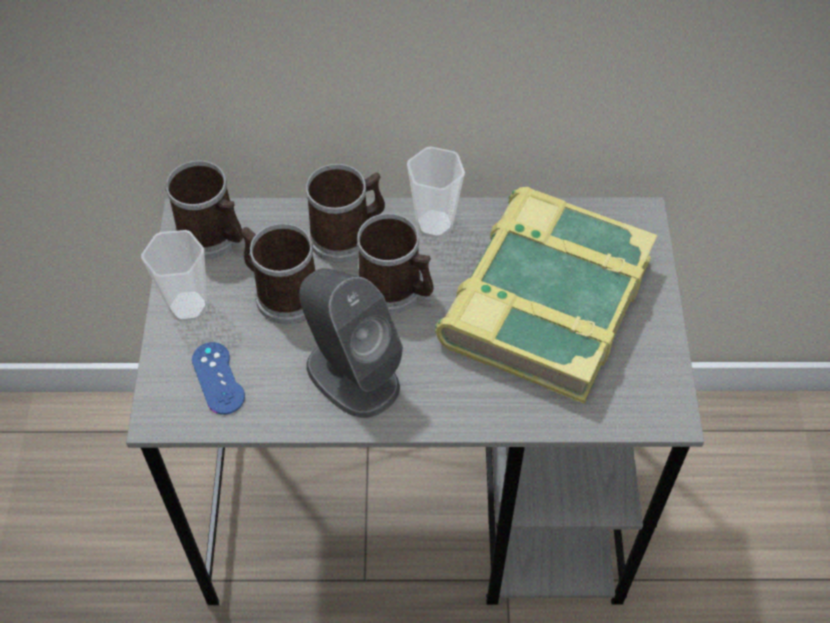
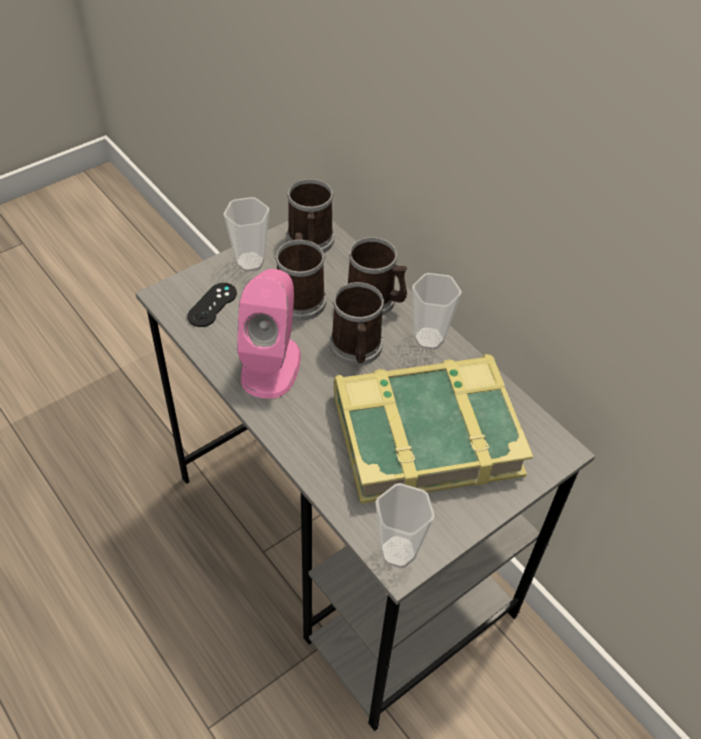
camera: 50 degrees right, 5 degrees down
blue game controller [192,342,245,414] -> black game controller [187,283,237,327]
grey speaker [299,268,403,418] -> pink speaker [237,269,301,399]
none -> cup [376,483,435,569]

